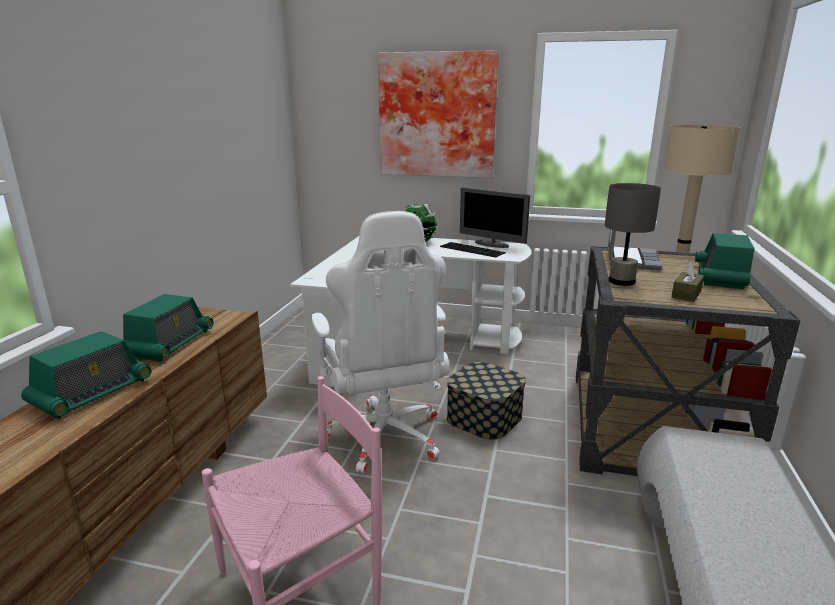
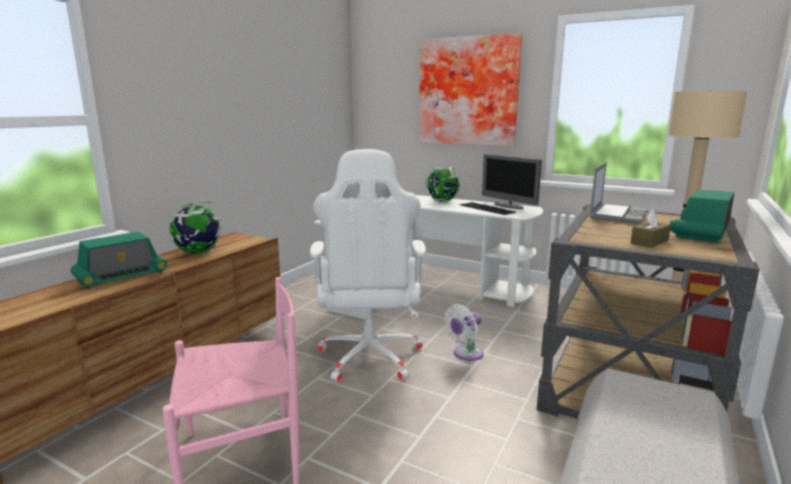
camera: 15 degrees right, 5 degrees down
radio [123,294,214,361] -> globe [170,201,221,254]
storage box [447,362,526,440] -> white fan [444,304,484,361]
grey table lamp [605,183,661,286] -> none

